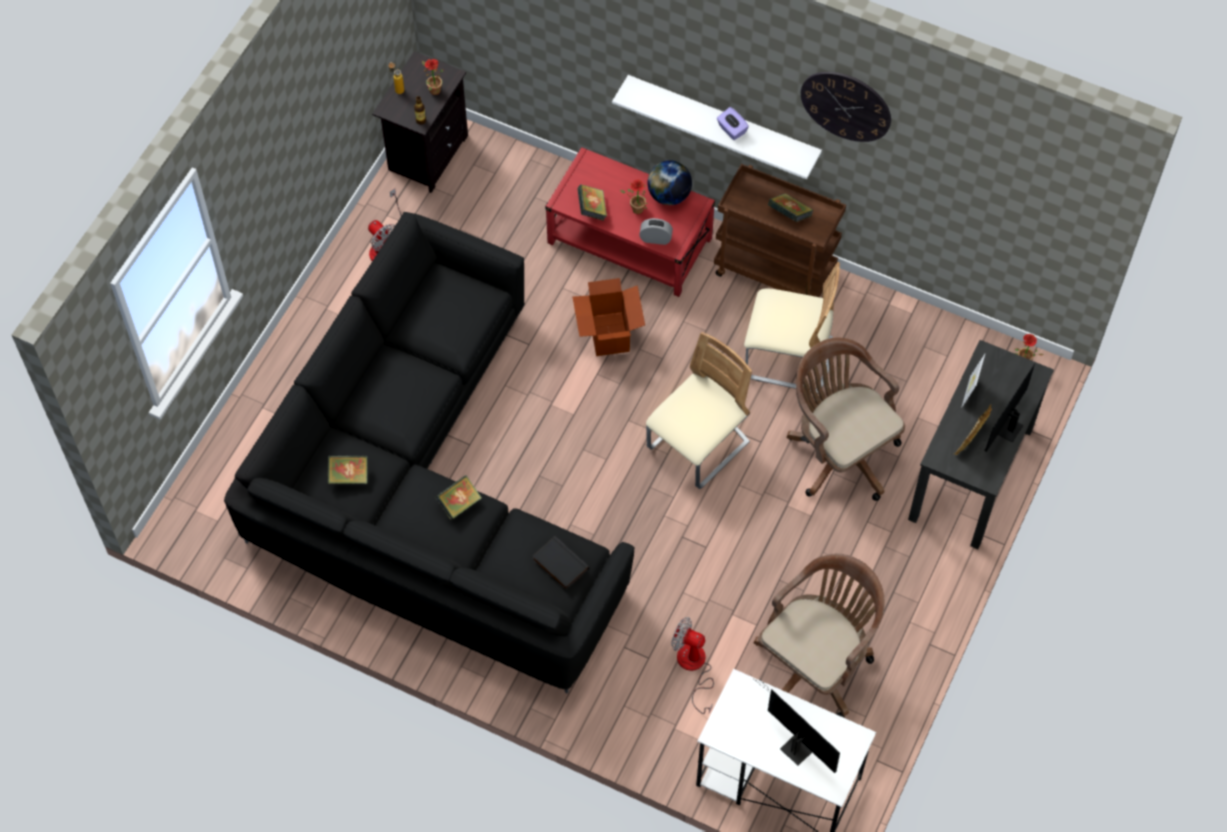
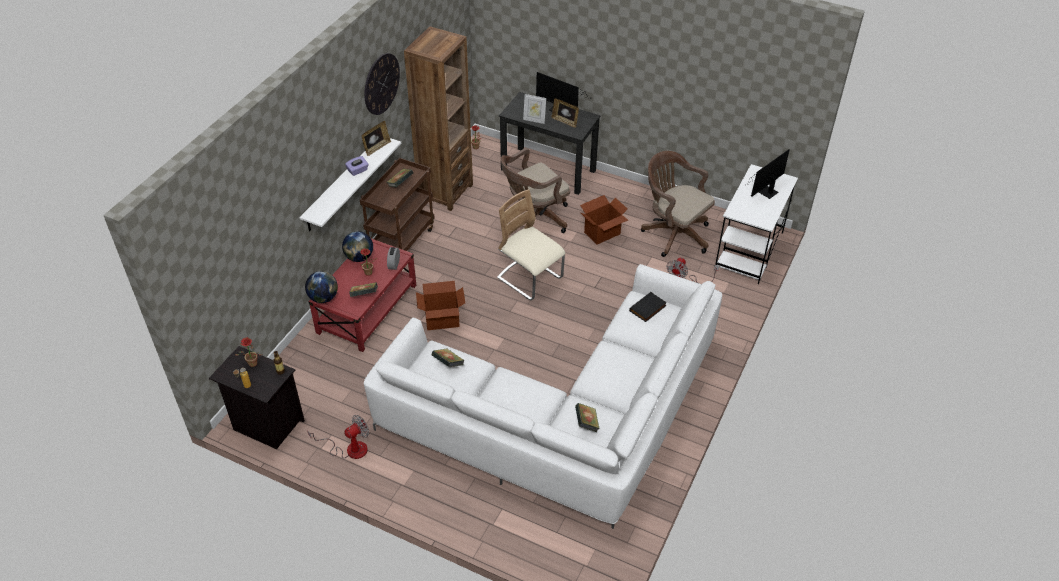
camera: 90 degrees left, 15 degrees down
black sofa [224,212,635,693] -> white sofa [364,264,722,529]
book [435,476,482,520] -> book moved to [431,348,465,367]
beige chair [744,262,840,393] -> none
none -> globe [305,271,338,303]
none -> picture frame [362,121,391,156]
none -> brown bookcase [404,27,473,211]
none -> cardboard box [580,195,628,245]

